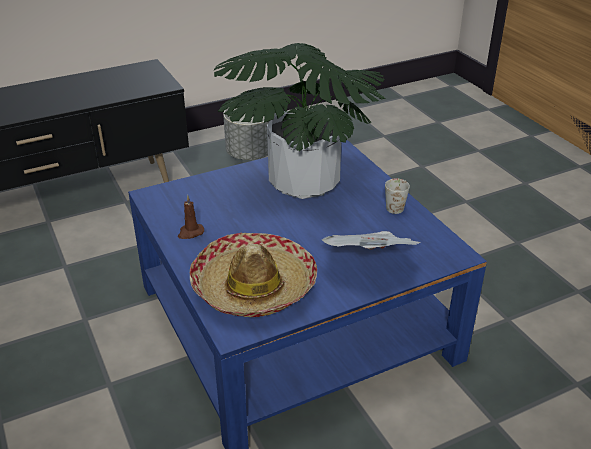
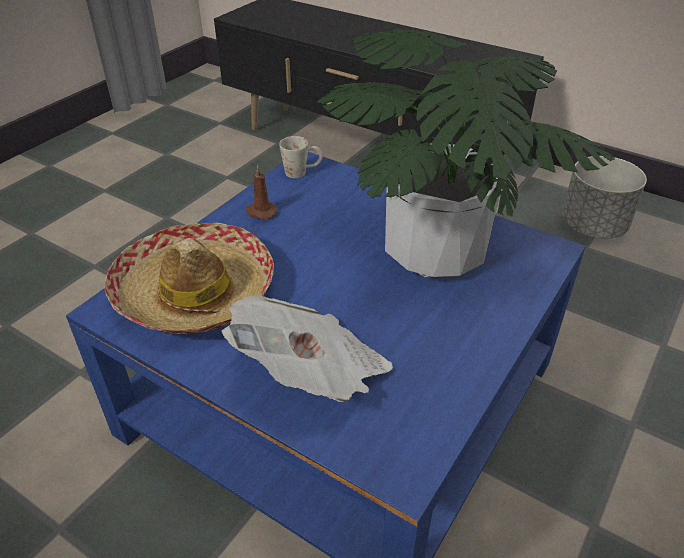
camera: 60 degrees right, 5 degrees up
white mug [385,179,410,214] -> white mug moved to [279,136,323,178]

